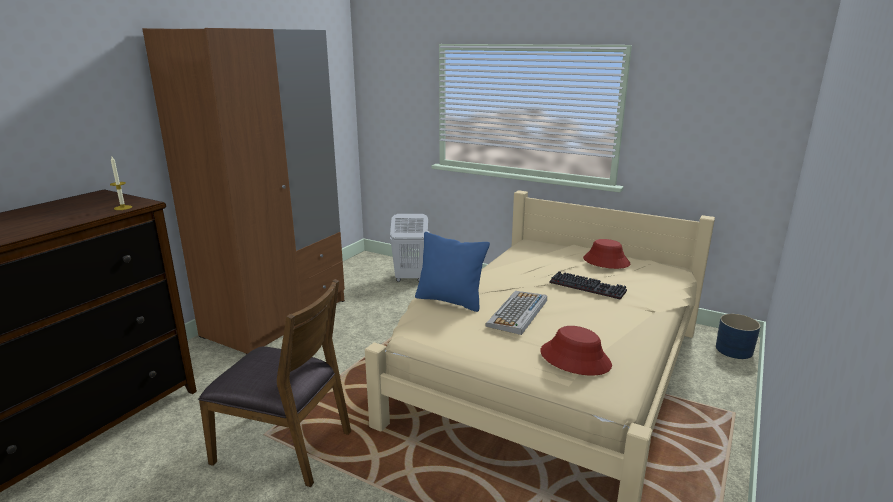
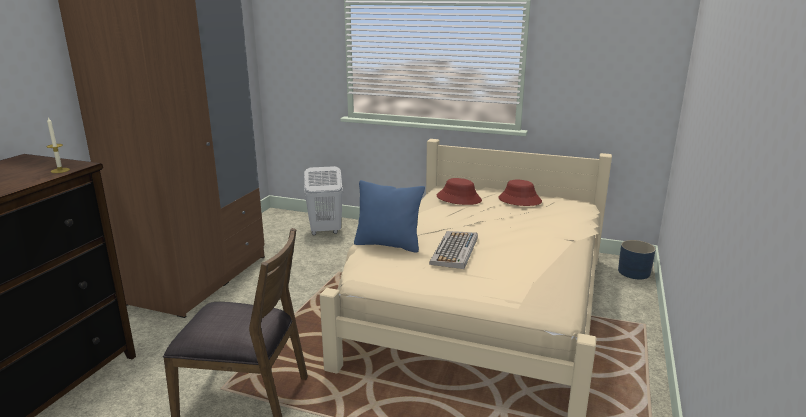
camera: 10 degrees left, 0 degrees up
red hat [540,326,612,375] -> red hat moved to [437,178,482,205]
keyboard [550,271,627,299] -> none

